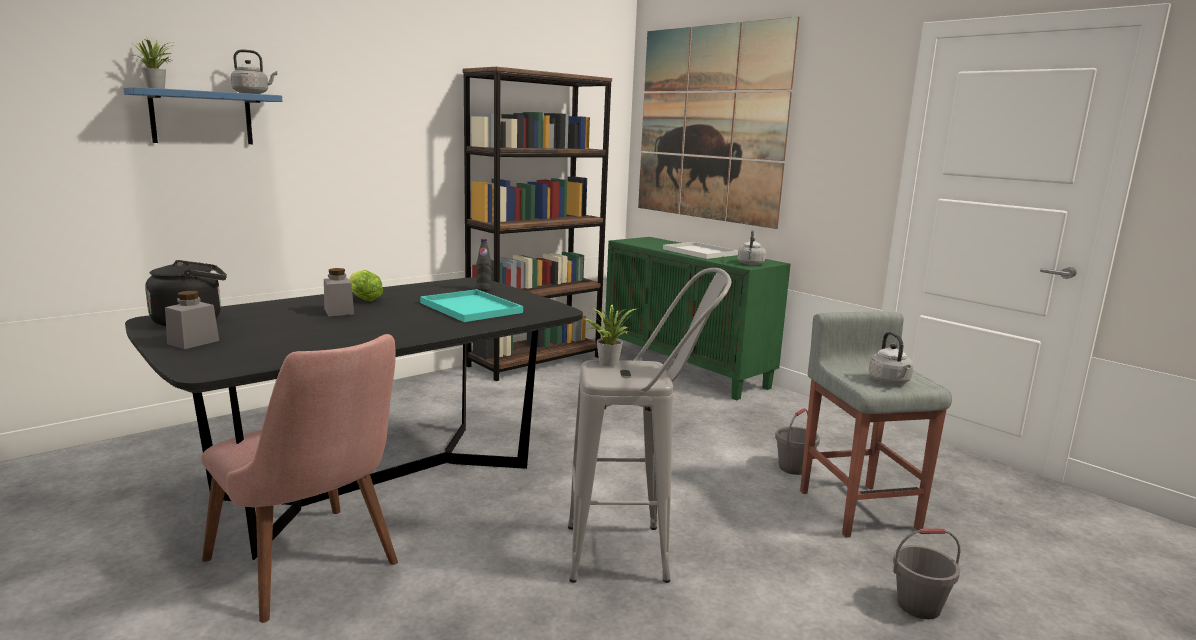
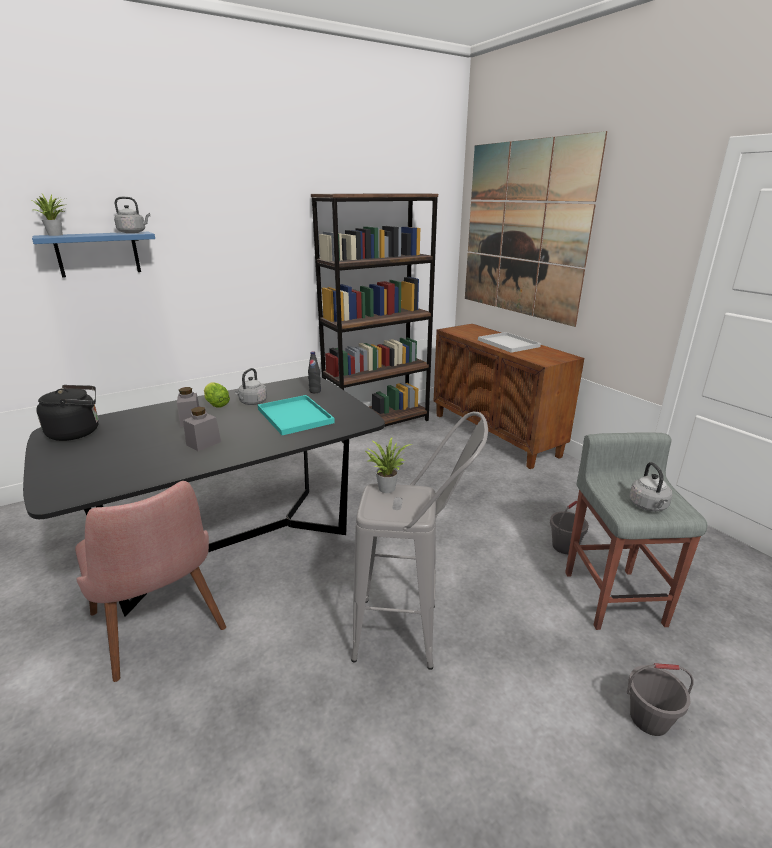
camera: 10 degrees right, 10 degrees up
grey jar [165,291,219,349] -> grey jar moved to [183,407,221,451]
green cabinet [605,237,791,400] -> brown cabinet [433,324,584,469]
grey kettle [738,230,766,265] -> grey kettle moved to [235,368,267,405]

